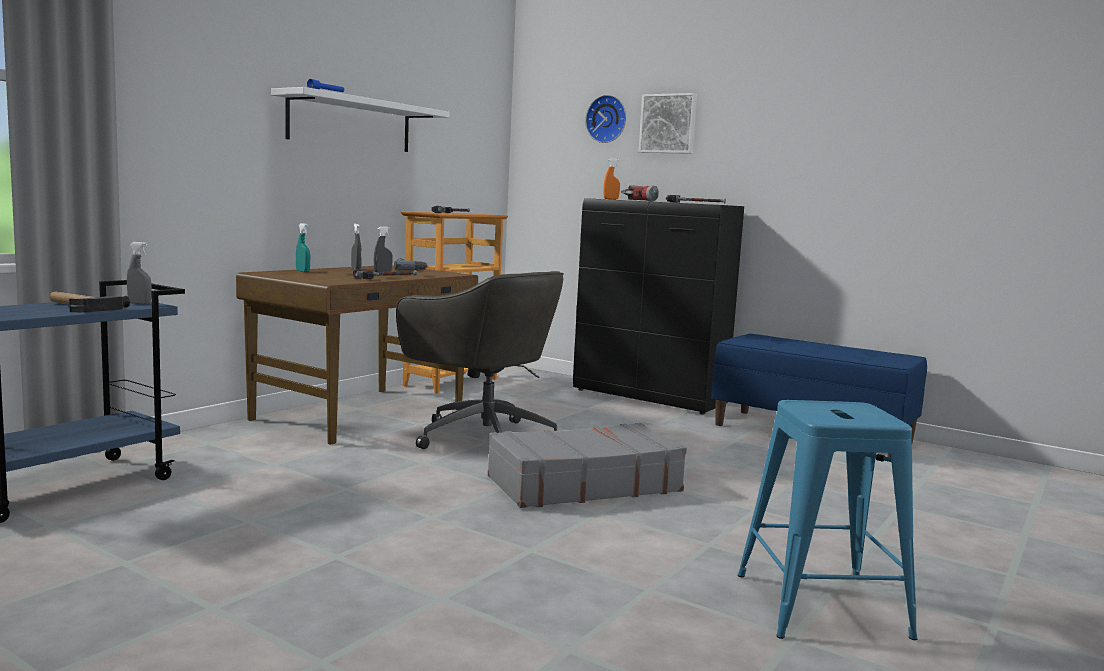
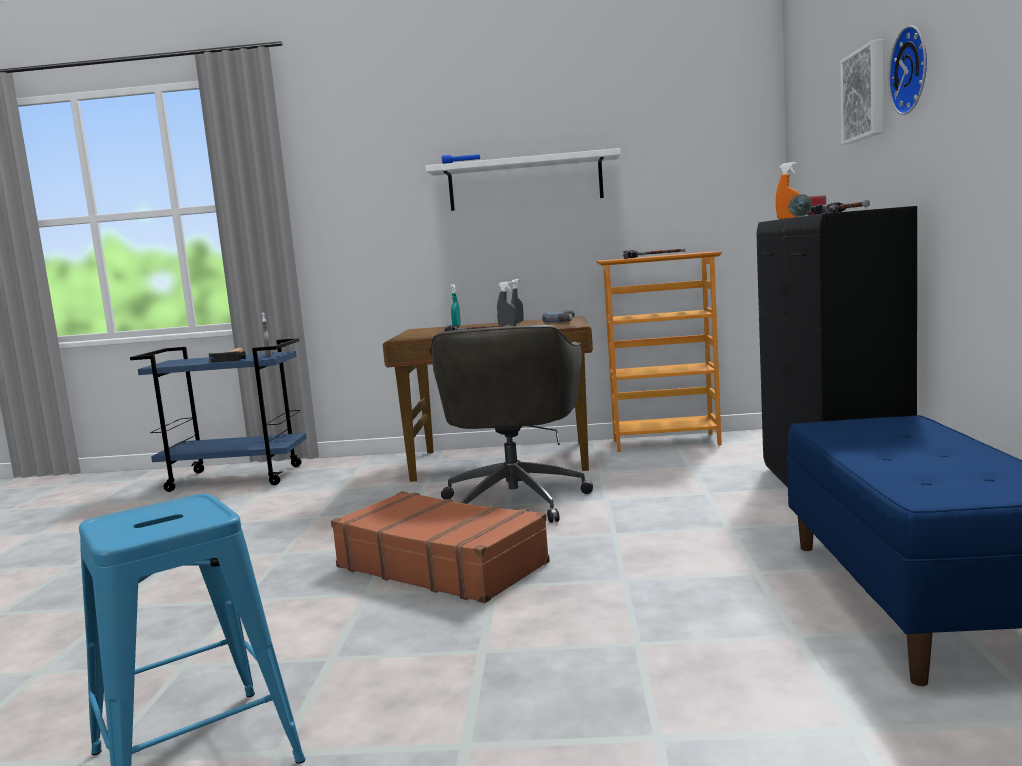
camera: 60 degrees right, 0 degrees up
grey suitcase [488,423,687,508] -> brown suitcase [331,491,550,603]
wall clock [585,95,626,143] -> wall clock moved to [888,25,927,115]

